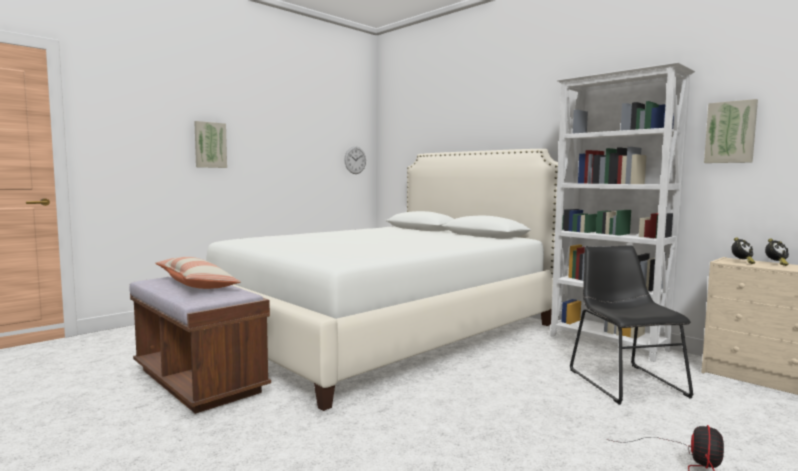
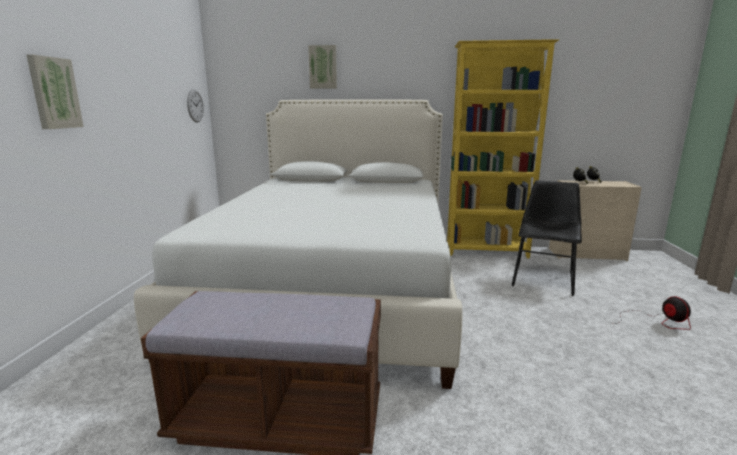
camera: 40 degrees left, 10 degrees up
pillow [155,257,241,289] -> none
white bookcase [550,62,695,362] -> yellow bookcase [447,39,559,259]
black chair [570,245,694,405] -> black chair turned 75 degrees clockwise [512,180,582,296]
picture [704,99,758,163] -> picture moved to [308,45,337,89]

